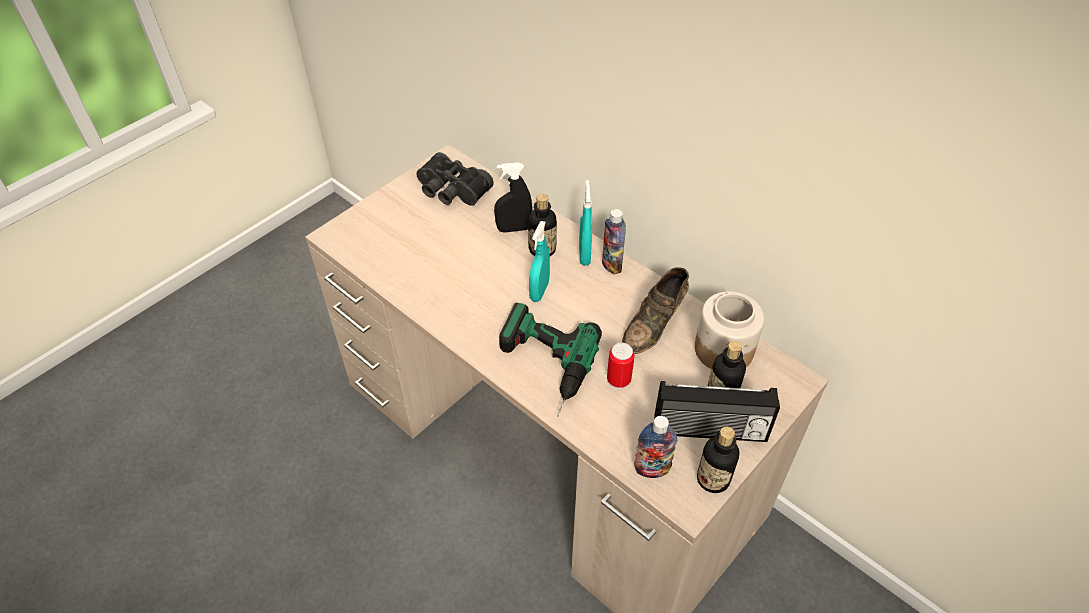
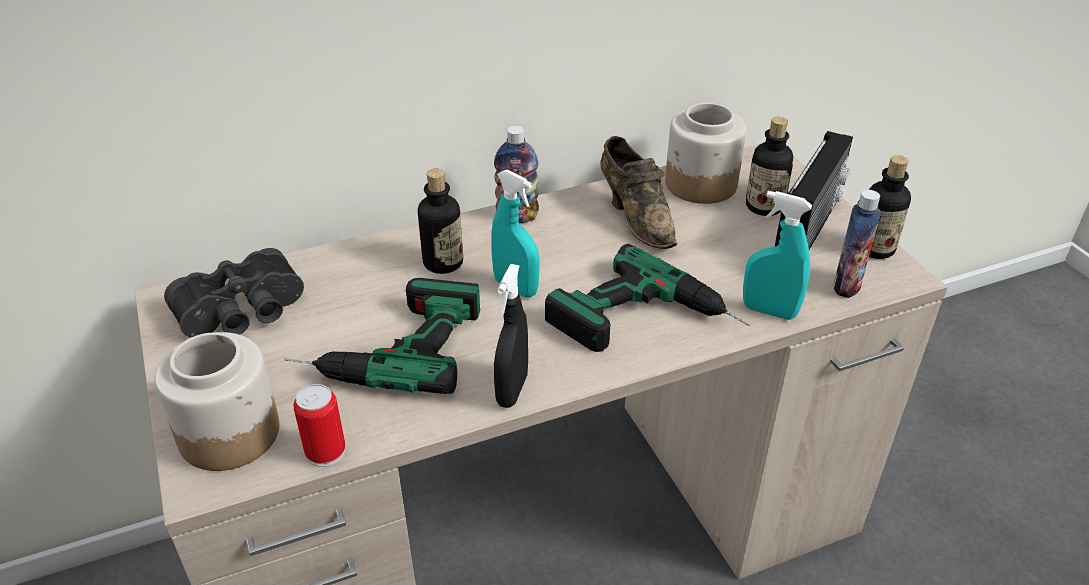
camera: 65 degrees left, 10 degrees down
black spray bottle [494,162,532,233] -> black spray bottle moved to [494,264,528,408]
turquoise spray bottle [579,180,592,265] -> turquoise spray bottle moved to [743,191,812,320]
can [607,343,635,389] -> can moved to [293,384,345,467]
none -> jar [154,332,279,471]
none -> power drill [284,278,480,394]

